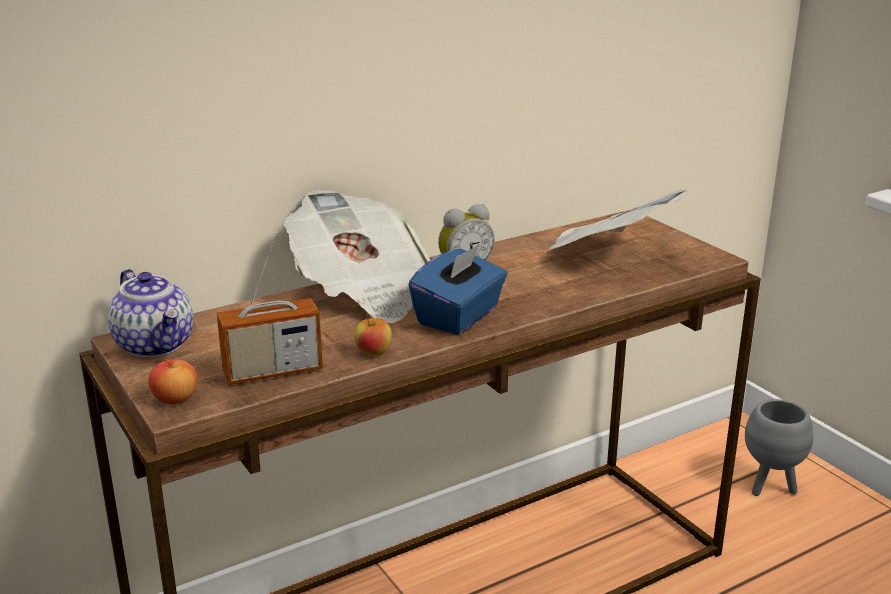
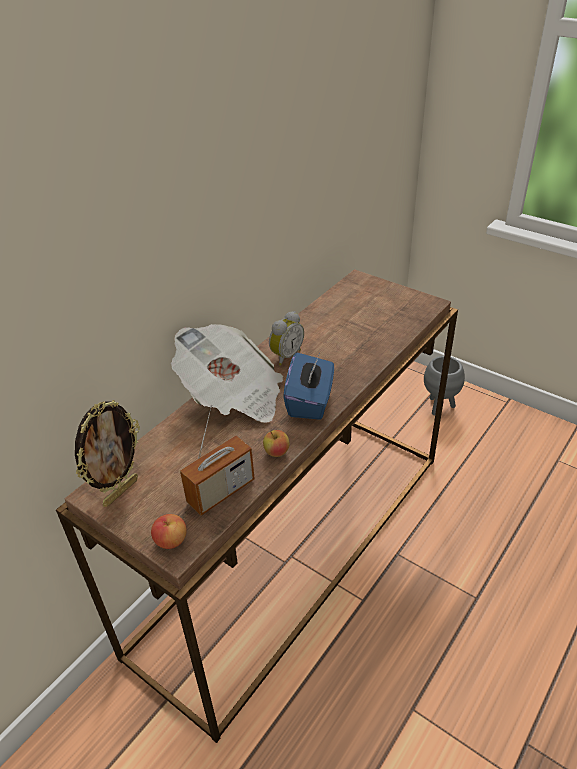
camera: 20 degrees left, 15 degrees up
teapot [108,269,193,358] -> picture frame [75,400,140,507]
newspaper [544,189,687,252] -> none

